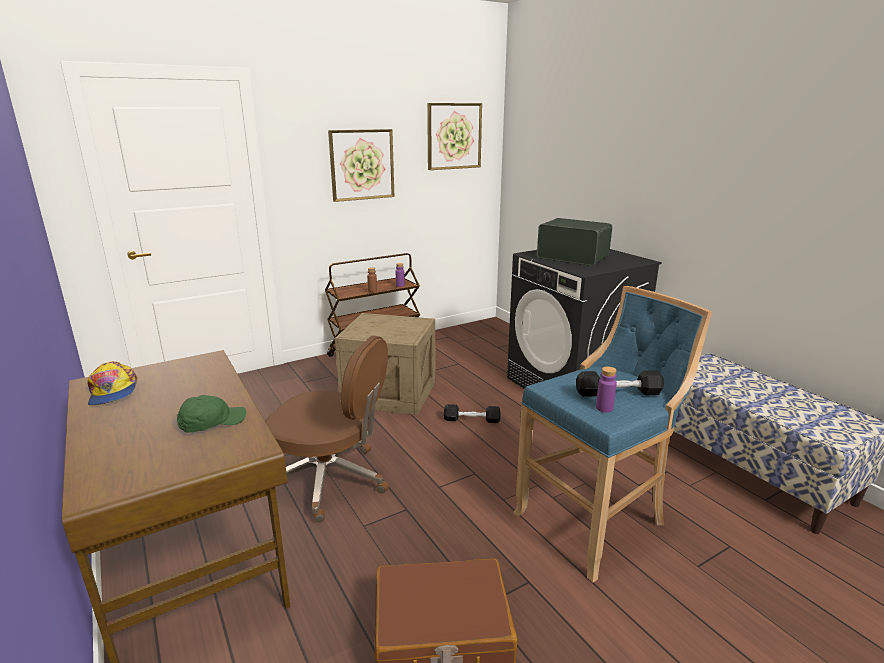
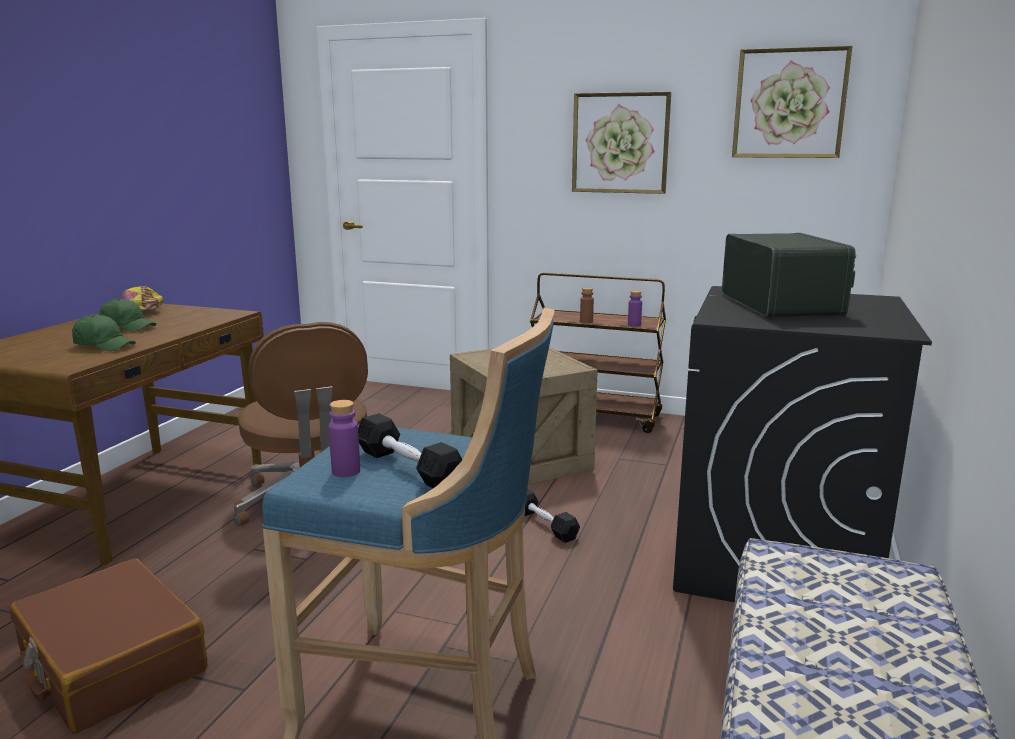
camera: 50 degrees right, 5 degrees down
none -> green cap [99,299,157,332]

